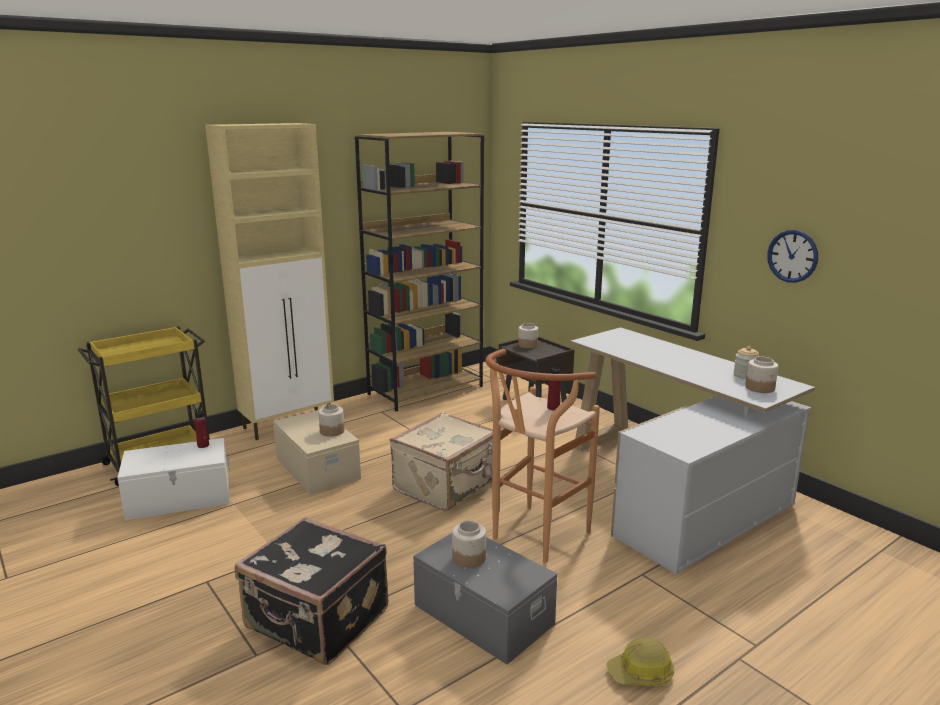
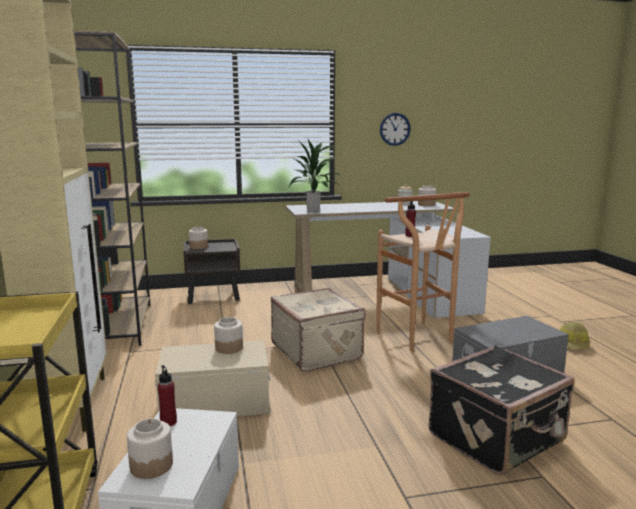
camera: 65 degrees left, 5 degrees down
jar [452,521,486,568] -> jar moved to [127,418,173,479]
none -> potted plant [289,140,341,212]

